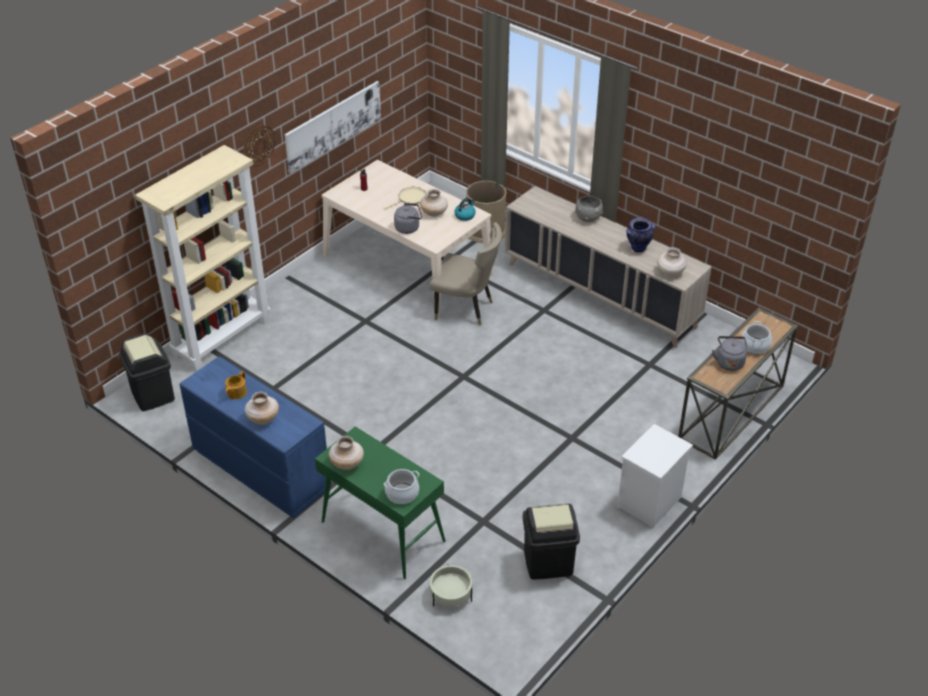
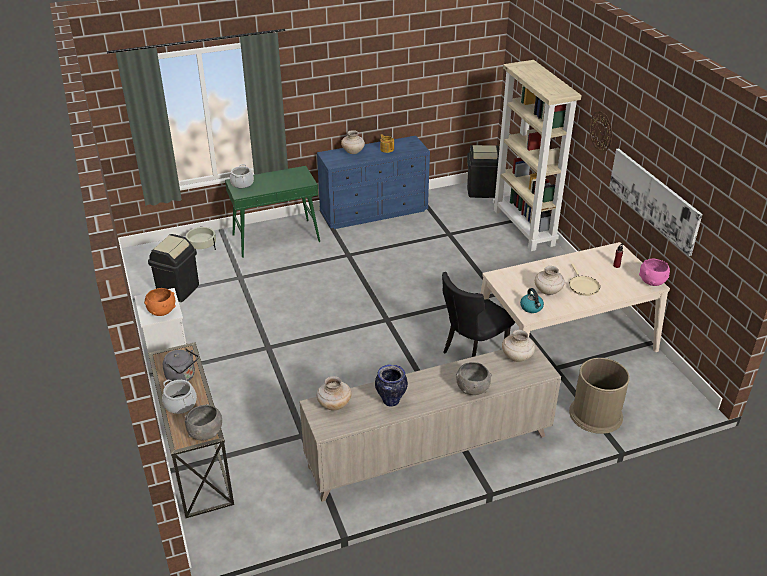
camera: 120 degrees right, 5 degrees down
beige vase [329,436,364,470] -> beige vase moved to [502,330,535,362]
grey kettle [394,203,422,234] -> none
beige chair [430,222,502,326] -> black chair [442,272,515,357]
none -> orange bowl [144,288,176,316]
none -> grey bowl [185,404,222,440]
none -> pink bowl [639,259,670,286]

